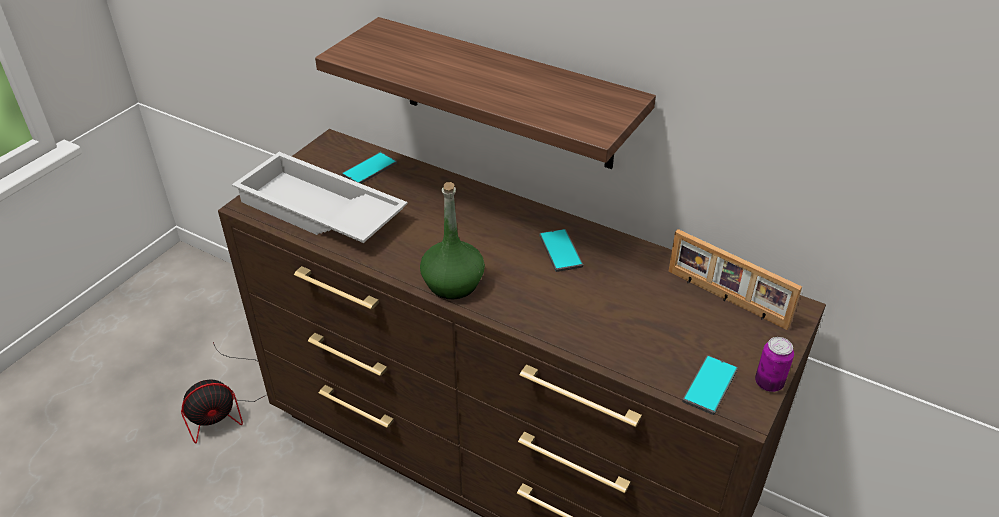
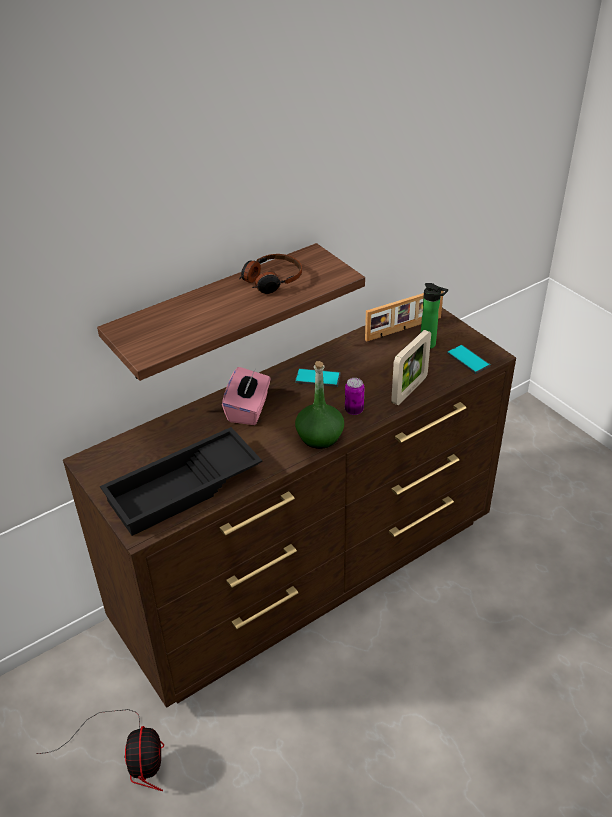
camera: 65 degrees left, 0 degrees up
white tray [232,152,408,243] -> black tray [100,427,262,536]
phone [342,152,397,184] -> none
can [755,337,794,392] -> can moved to [345,378,364,415]
none -> pink tissue box [222,367,271,425]
none -> headphones [239,254,302,294]
none -> picture frame [391,330,431,405]
none -> bottle [421,283,448,349]

